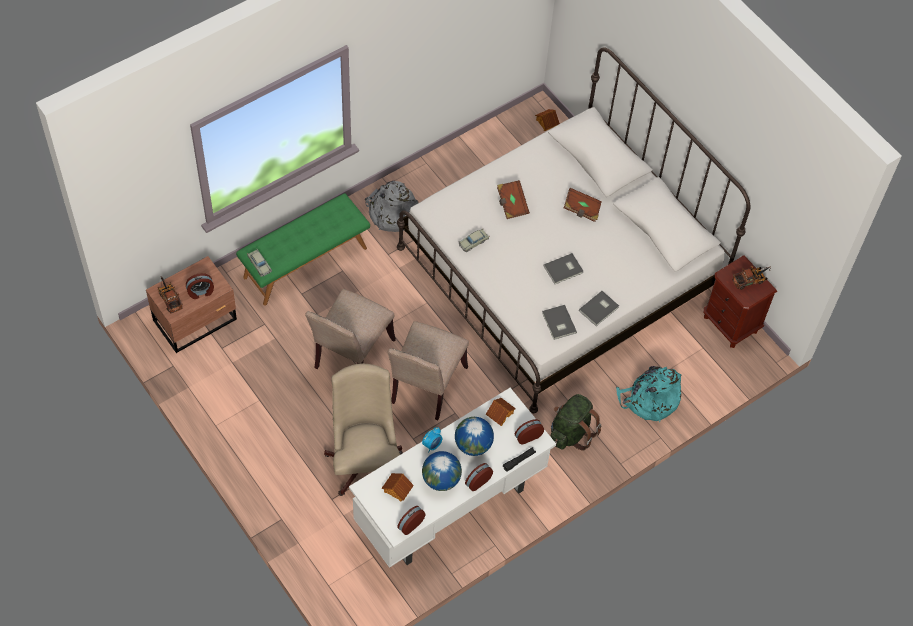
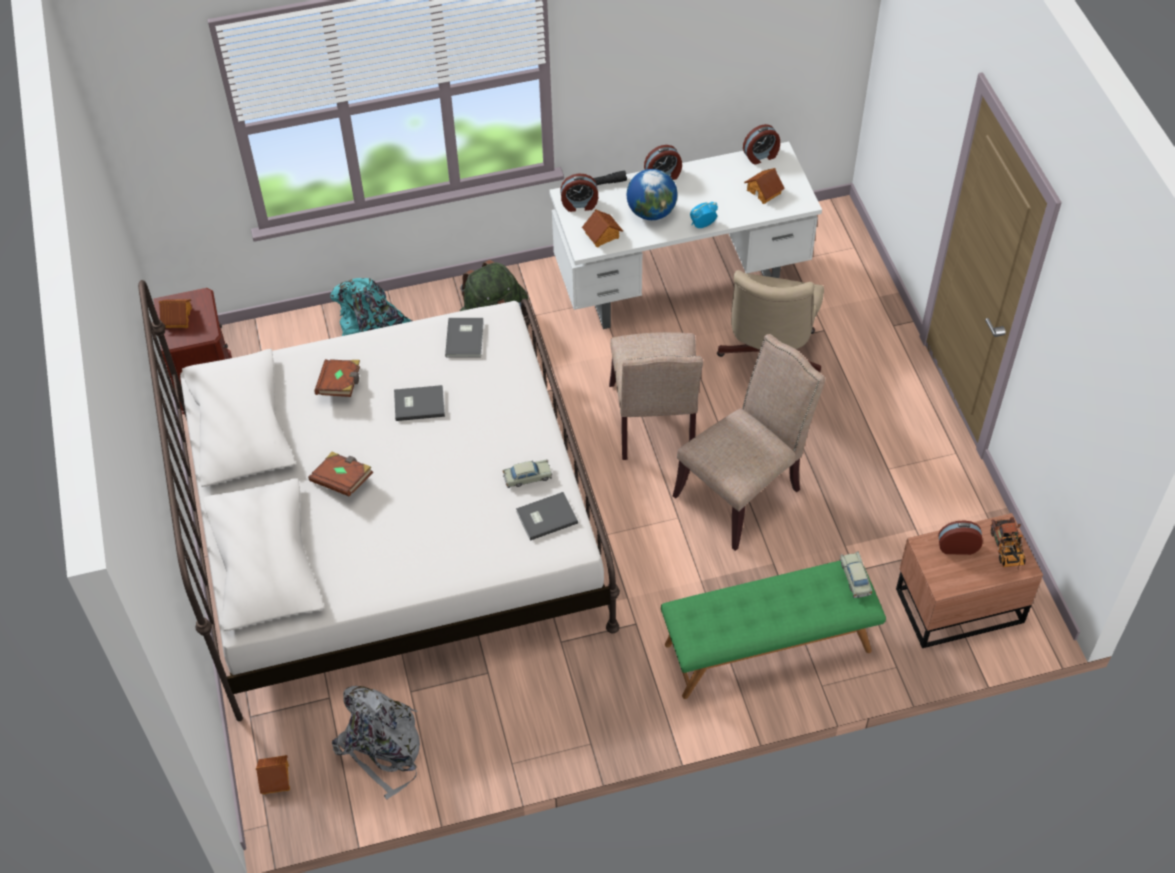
camera: 155 degrees left, 5 degrees down
grey backpack [365,181,418,232] -> grey backpack moved to [332,686,420,800]
beige chair [387,321,469,420] -> beige chair turned 135 degrees clockwise [609,332,703,460]
globe [422,451,462,491] -> none
brown book [497,180,530,219] -> brown book moved to [314,359,360,397]
grey book [579,291,619,326] -> grey book moved to [516,492,578,541]
toy truck [732,266,771,290] -> toy house [159,299,192,328]

